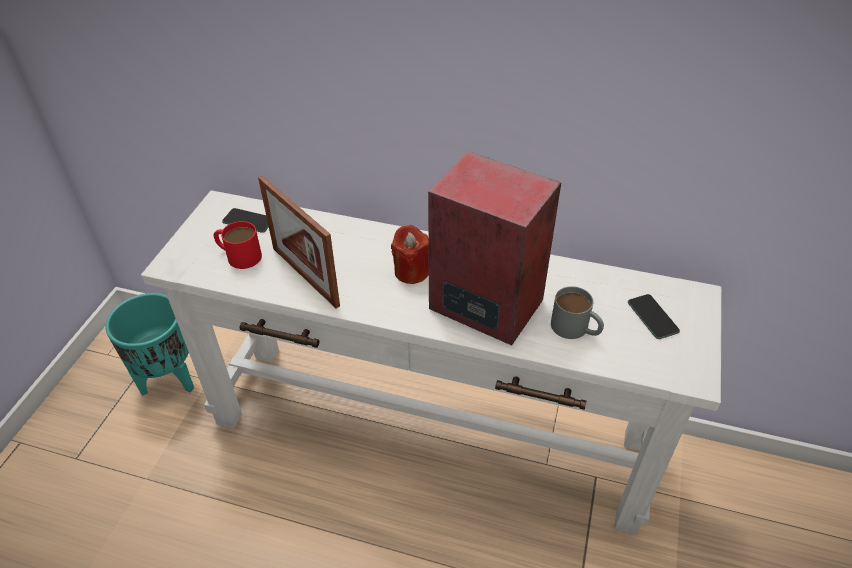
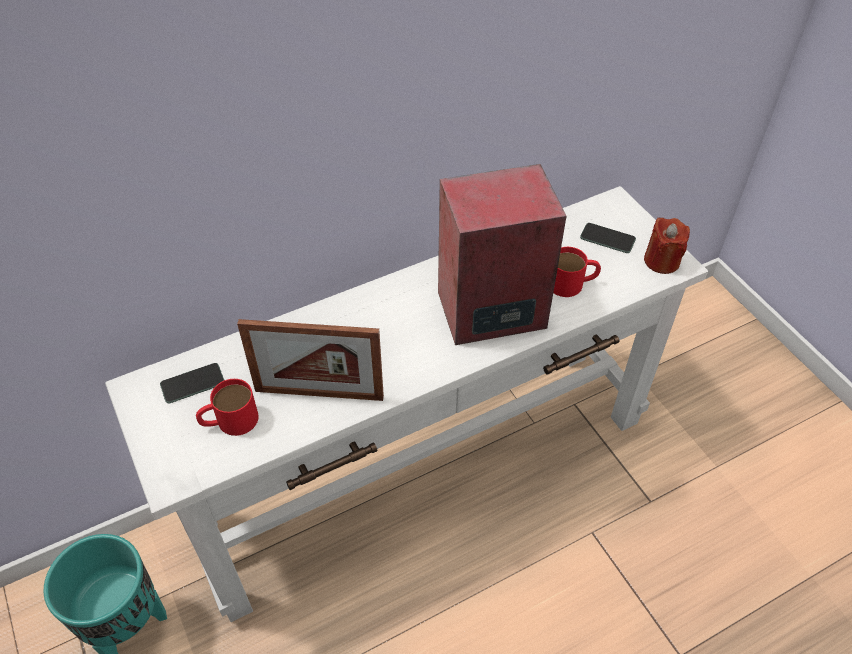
camera: 45 degrees left, 5 degrees up
red candle [391,225,429,284] -> red candle moved to [644,217,690,274]
grey mug [551,286,604,339] -> red mug [553,247,601,297]

